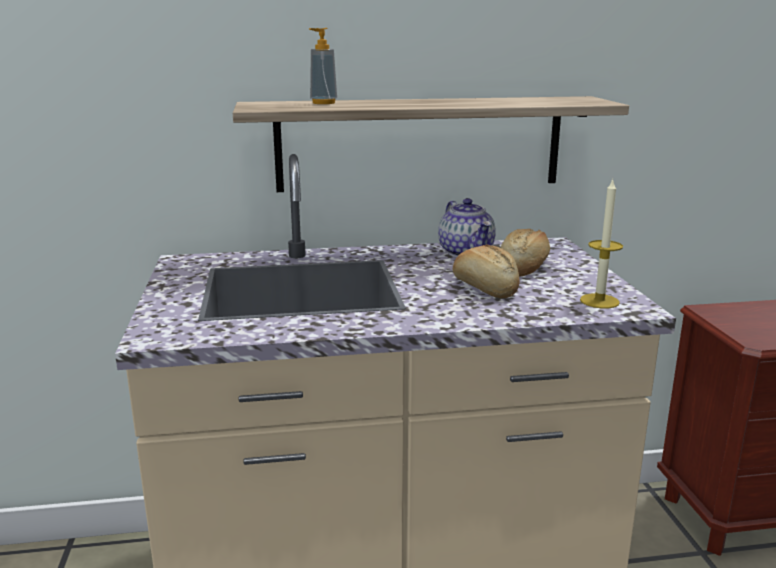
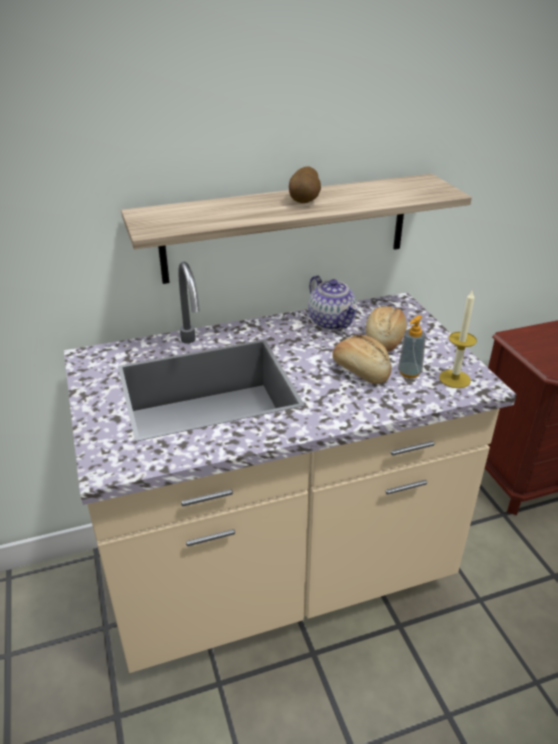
camera: 10 degrees left, 15 degrees up
soap dispenser [309,28,337,104] -> soap dispenser moved to [398,315,426,378]
none -> potato [289,167,321,203]

